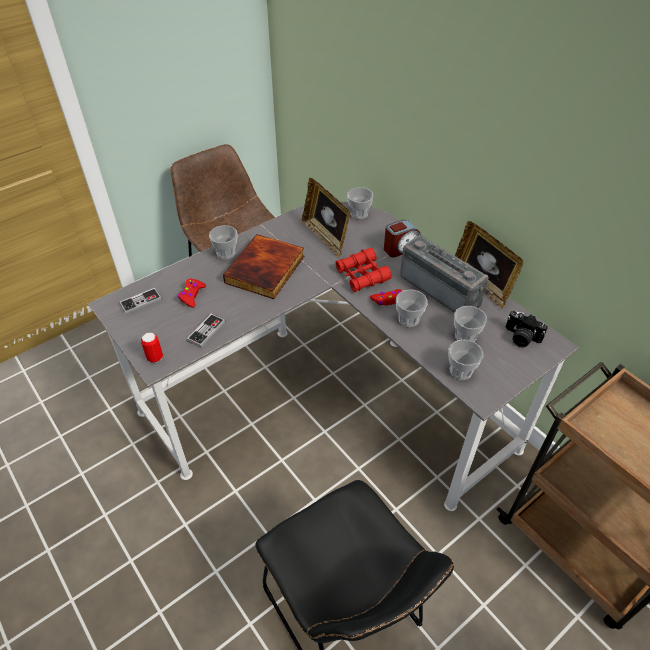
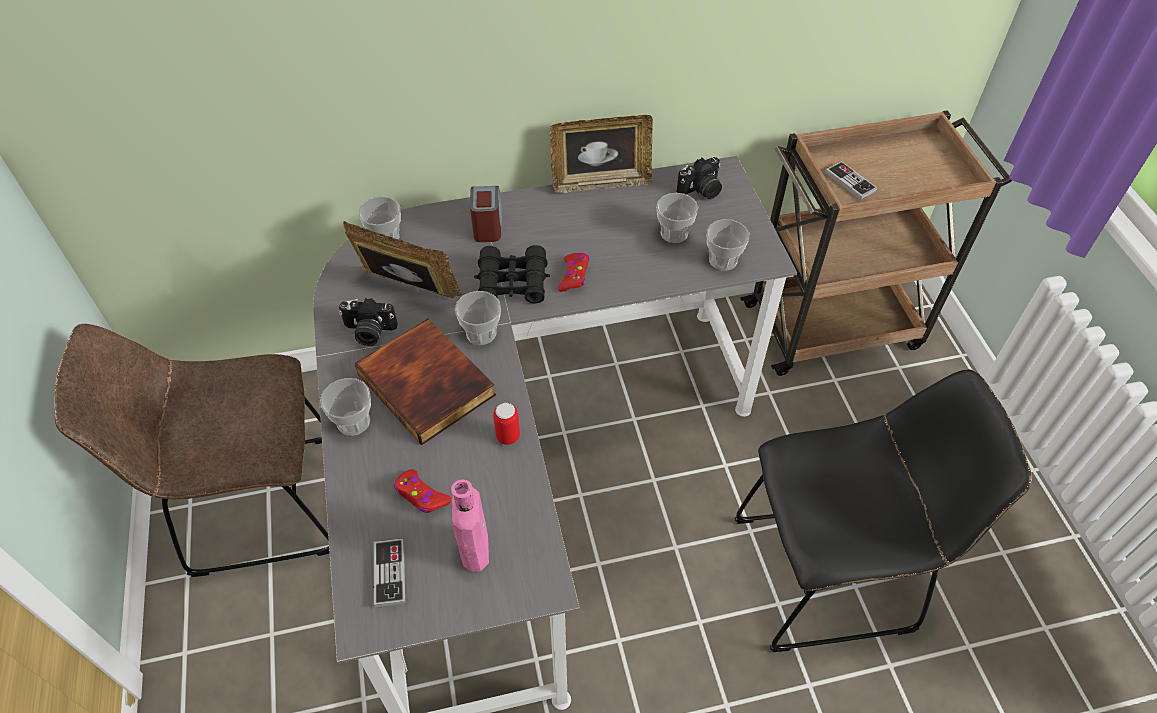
camera: 65 degrees left, 5 degrees up
can [141,333,163,363] -> can moved to [493,403,520,445]
game controller [187,313,225,347] -> game controller moved to [825,161,877,200]
picture frame [302,178,351,258] -> picture frame turned 150 degrees counterclockwise [343,221,461,299]
red binoculars [336,248,392,292] -> black binoculars [474,245,550,303]
cup [396,289,427,327] -> cup moved to [455,291,501,345]
radio [400,235,491,313] -> none
none -> camera [339,298,398,346]
none -> pink bottle [451,479,489,572]

